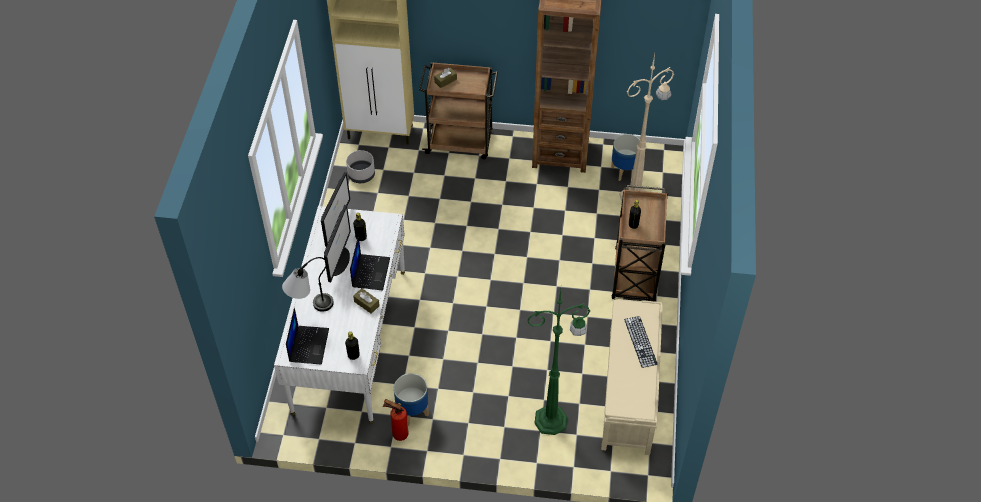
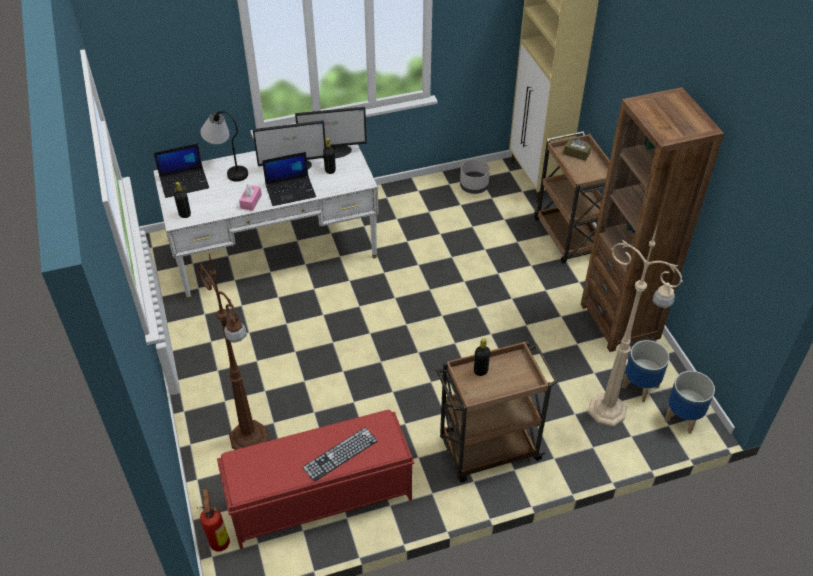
camera: 65 degrees right, 5 degrees down
brown tissue box [353,288,380,314] -> pink tissue box [239,184,262,211]
fire extinguisher [383,399,408,441] -> fire extinguisher moved to [197,488,230,552]
planter [394,373,429,426] -> planter moved to [665,371,715,434]
green floor lamp [527,289,590,435] -> brown floor lamp [198,250,269,450]
beige bench [601,299,663,455] -> red bench [217,410,414,549]

